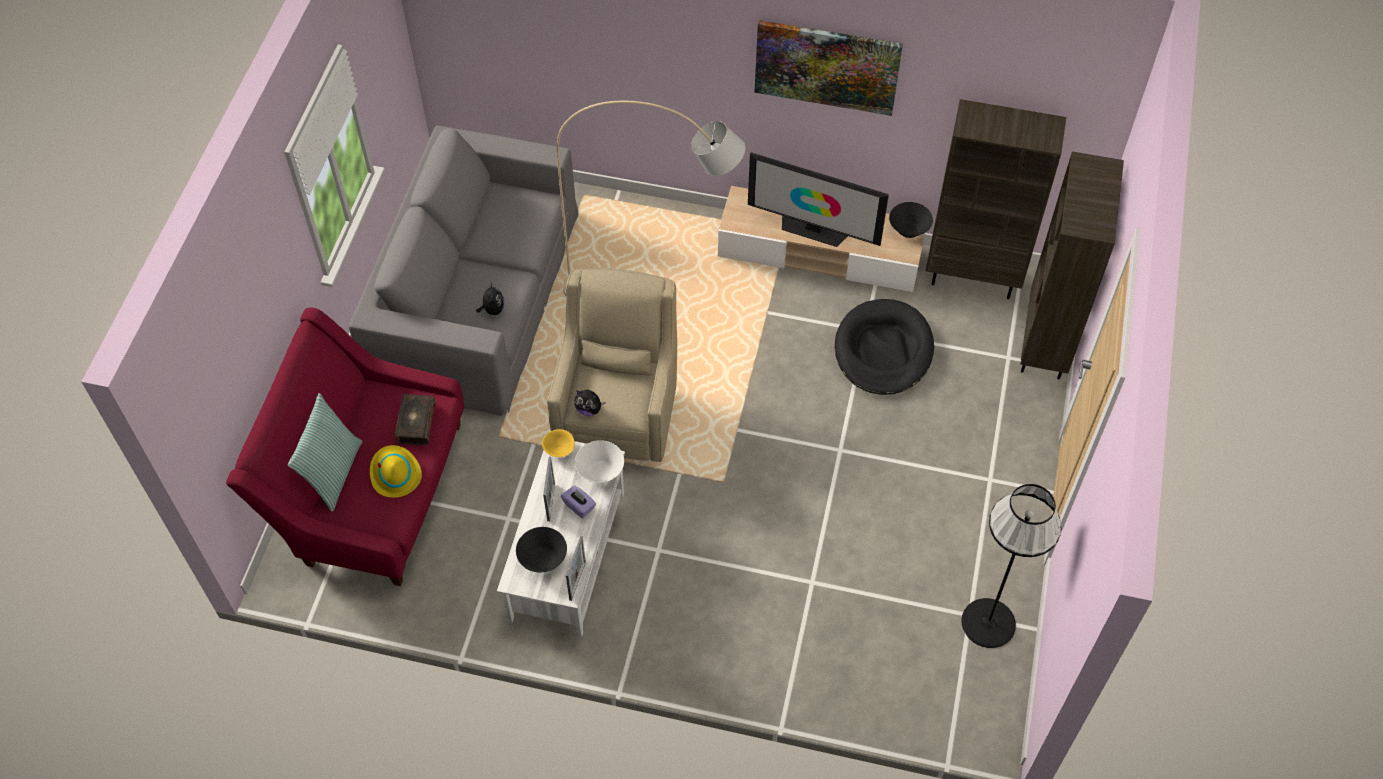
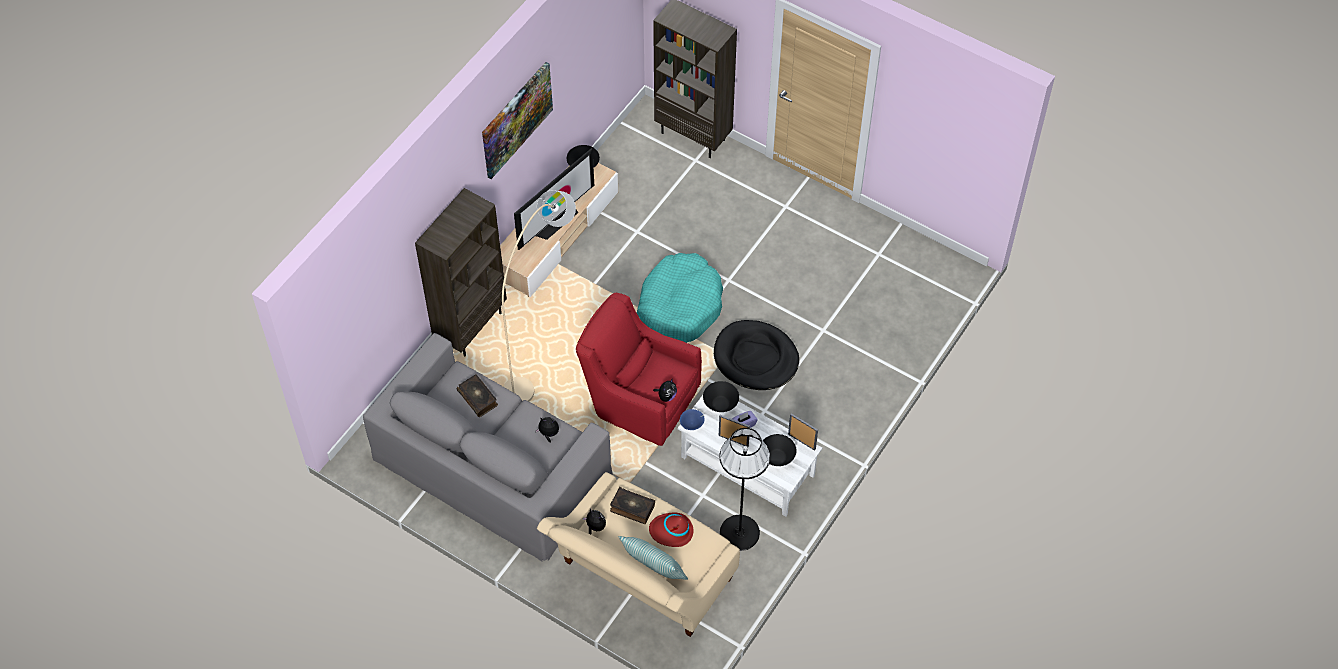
camera: 70 degrees left, 0 degrees up
red sofa [226,307,464,586] -> beige sofa [537,472,740,637]
yellow hat [370,445,422,498] -> red hat [649,513,694,547]
yellow bowl [542,429,574,457] -> blue bowl [680,409,705,430]
beige armchair [547,268,677,462] -> red armchair [576,293,702,446]
white bowl [575,440,624,483] -> black bowl [703,381,739,412]
black dog bed [835,299,934,395] -> black dog bed moved to [714,320,799,390]
brown bookcase [926,99,1066,299] -> brown bookcase moved to [415,188,507,356]
black floor lamp [961,484,1061,648] -> black floor lamp moved to [720,428,770,551]
none -> book [457,374,498,417]
none -> plush toy [583,508,606,535]
none -> turquoise dog bed [637,253,723,343]

